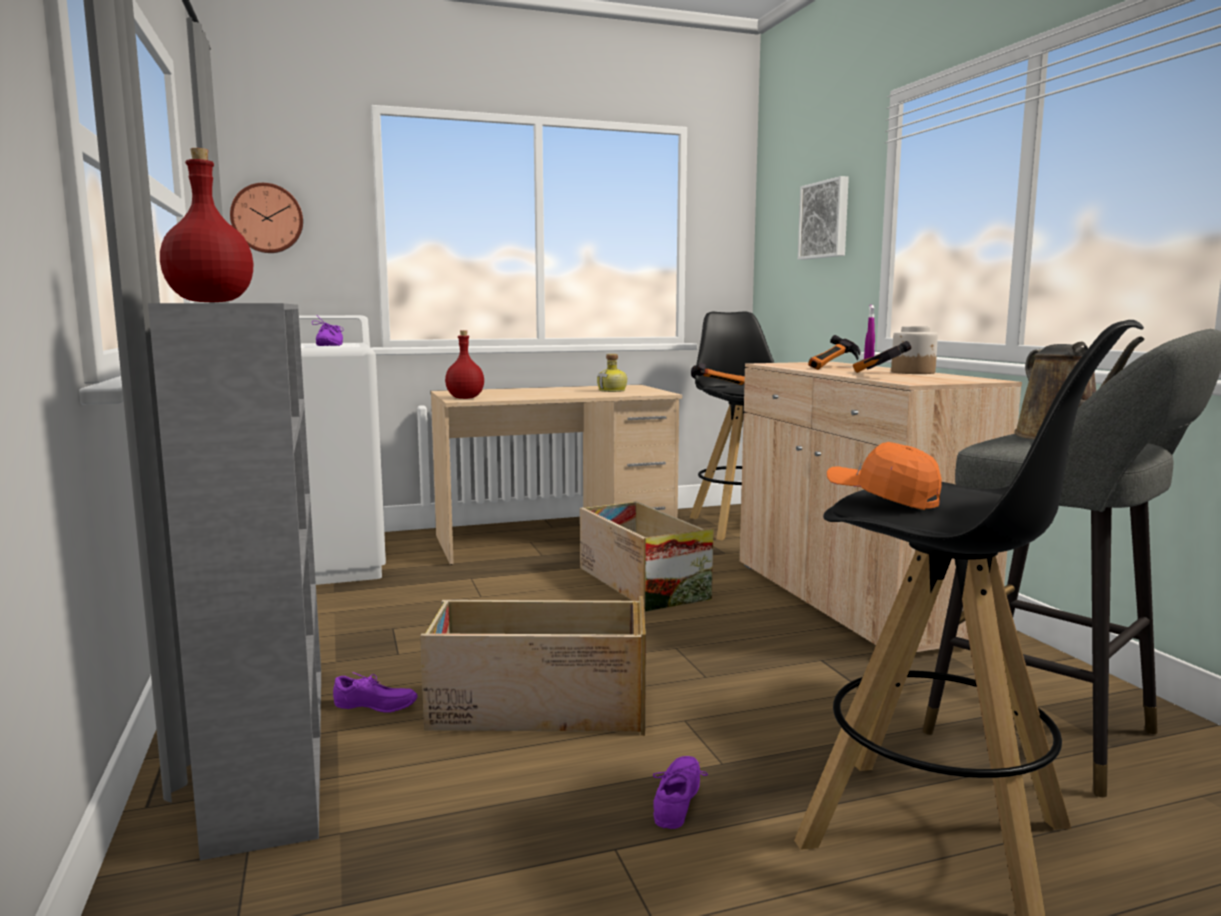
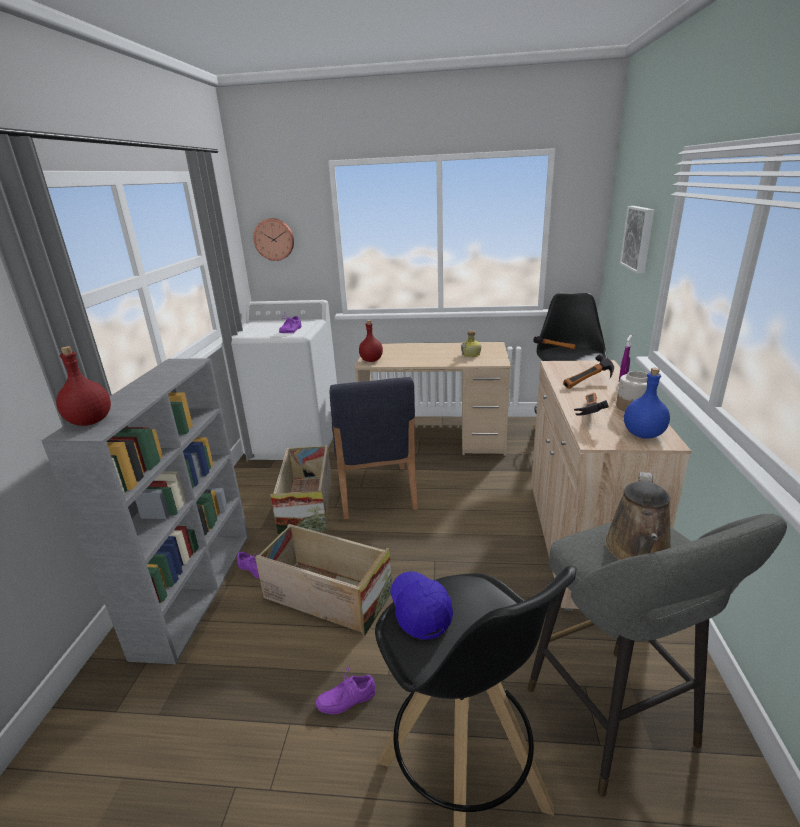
camera: 25 degrees right, 15 degrees up
crate [580,501,714,612] -> crate moved to [270,445,332,535]
purple shoe [653,756,708,829] -> purple shoe turned 150 degrees counterclockwise [315,665,375,714]
orange cap [827,442,942,510] -> blue cap [390,571,453,640]
none -> blue chair [330,377,418,519]
none -> blue bottle [624,368,670,439]

